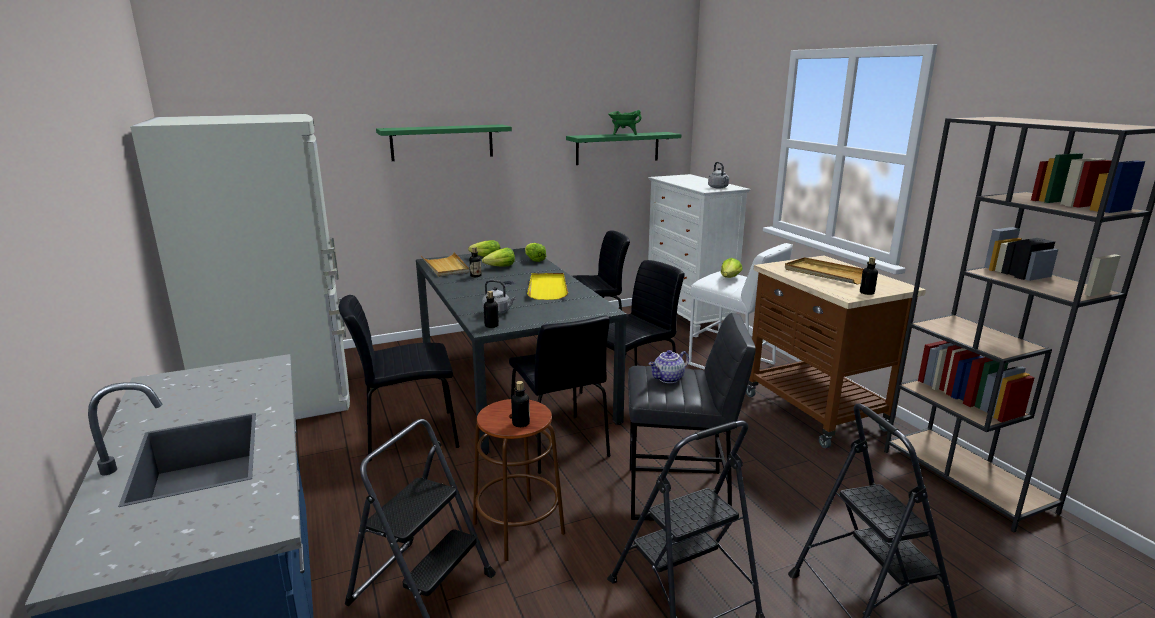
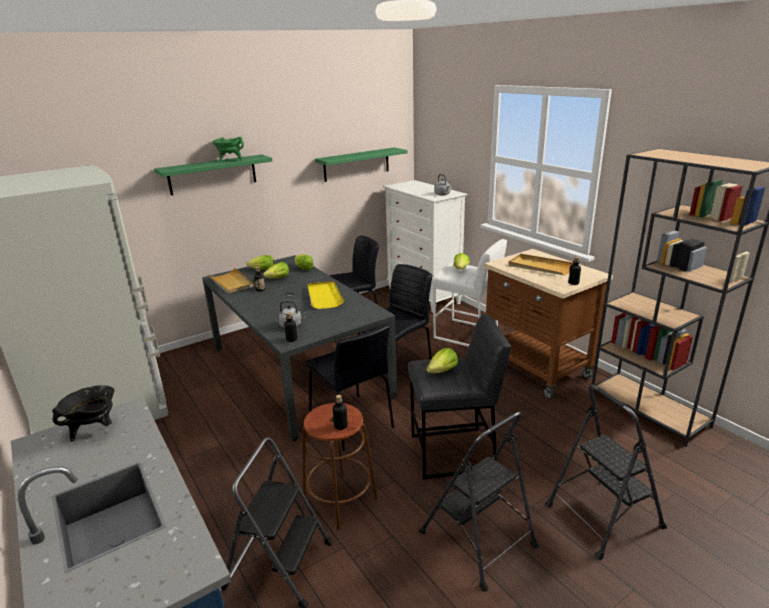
camera: 10 degrees left, 5 degrees up
black chair [339,295,459,461] -> none
green cooking pot [609,110,641,135] -> green cooking pot moved to [212,137,244,162]
teapot [649,350,689,383] -> lettuce [427,348,458,373]
none -> black cooking pot [52,385,115,442]

